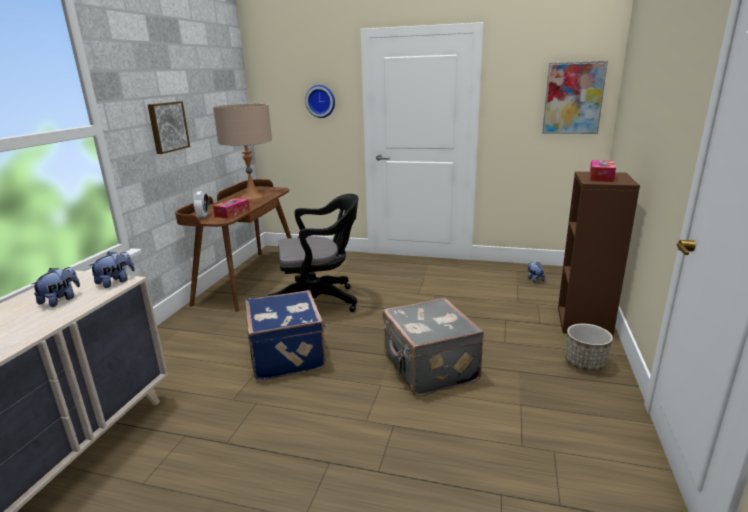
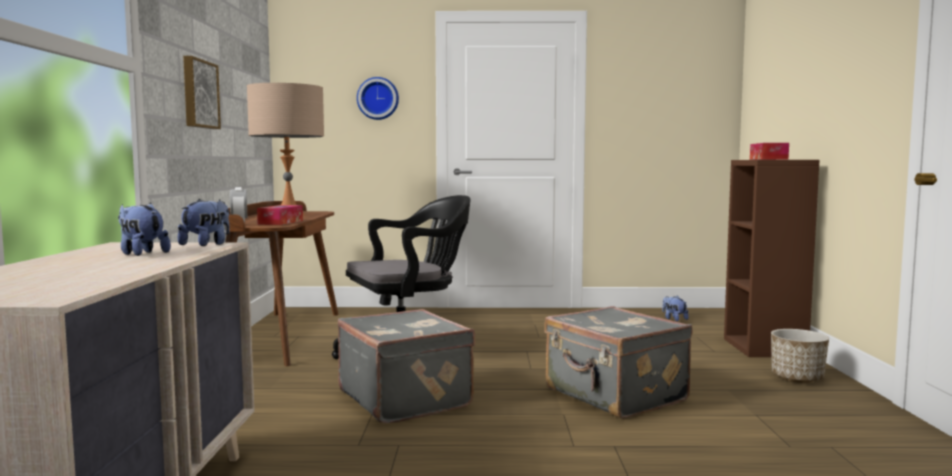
camera: 15 degrees left, 15 degrees down
plush toy [31,267,80,307] -> plush toy turned 60 degrees counterclockwise [118,202,171,256]
blue suitcase [245,290,326,380] -> grey suitcase [338,309,475,423]
picture [542,61,608,134] -> none

